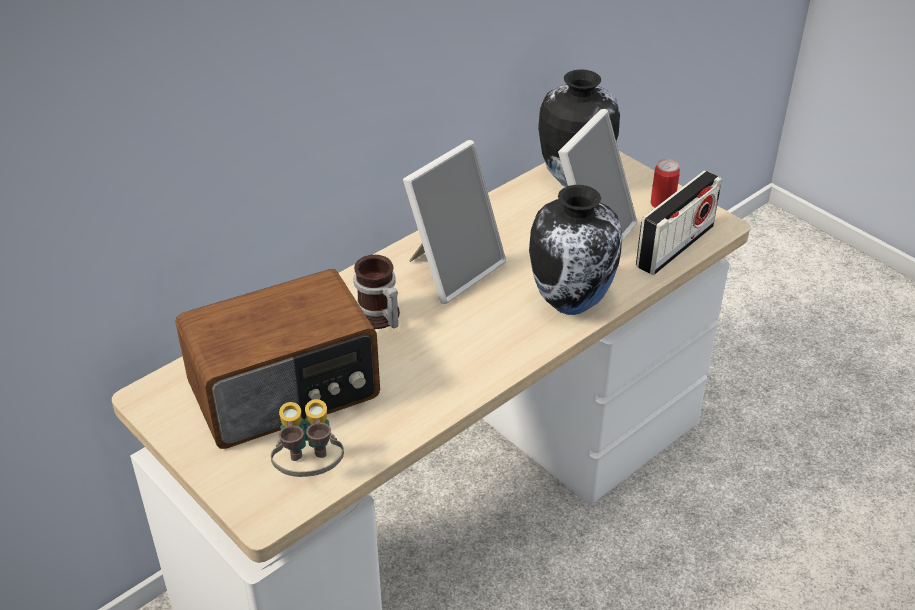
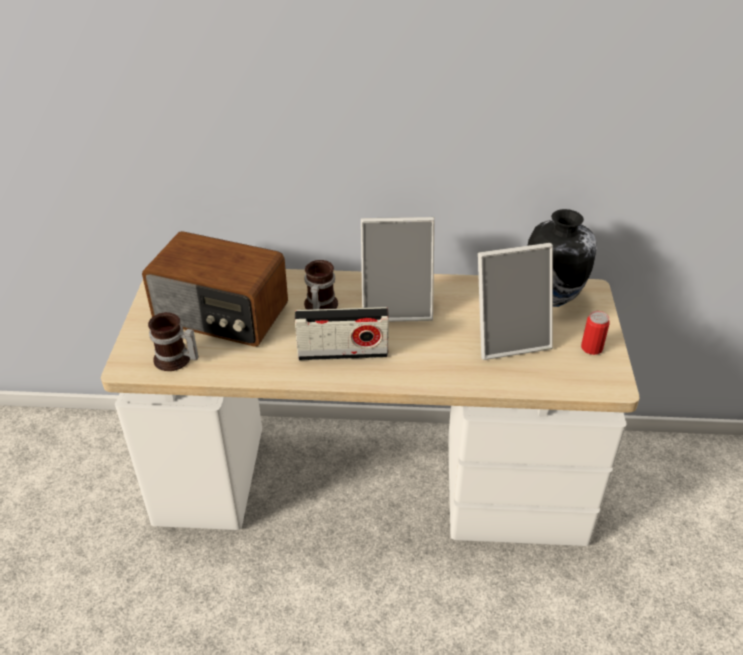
camera: 45 degrees right, 0 degrees up
binoculars [271,399,344,477] -> mug [148,312,198,371]
vase [529,185,623,315] -> none
radio [636,171,722,275] -> radio moved to [295,307,389,360]

